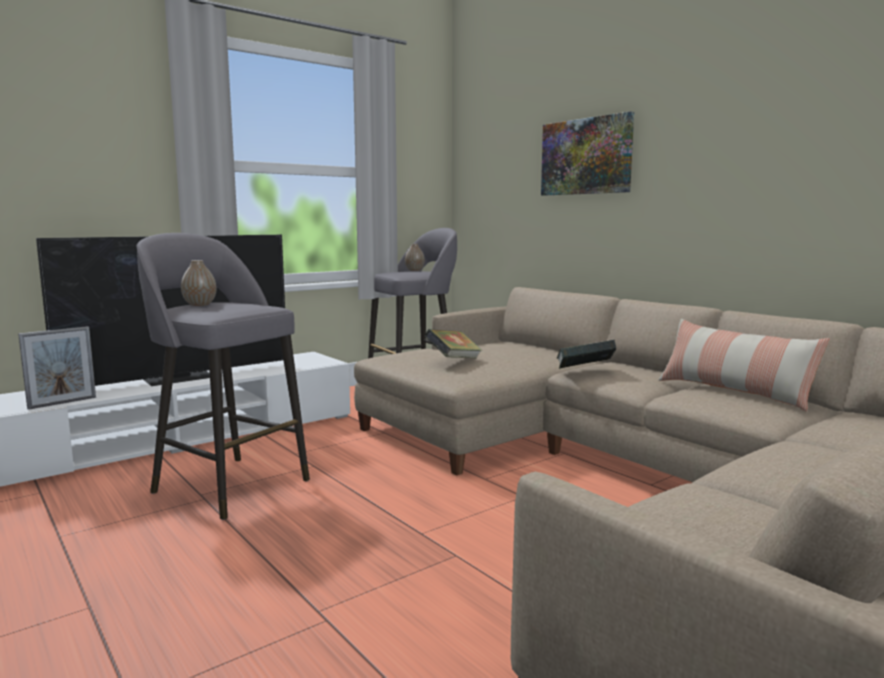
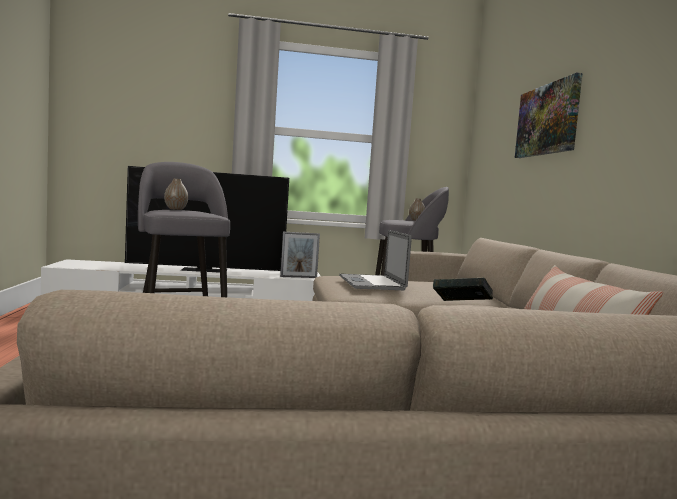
camera: 30 degrees right, 5 degrees down
picture frame [18,326,96,410] -> picture frame moved to [280,232,320,278]
book [425,329,482,359] -> laptop [339,230,412,290]

